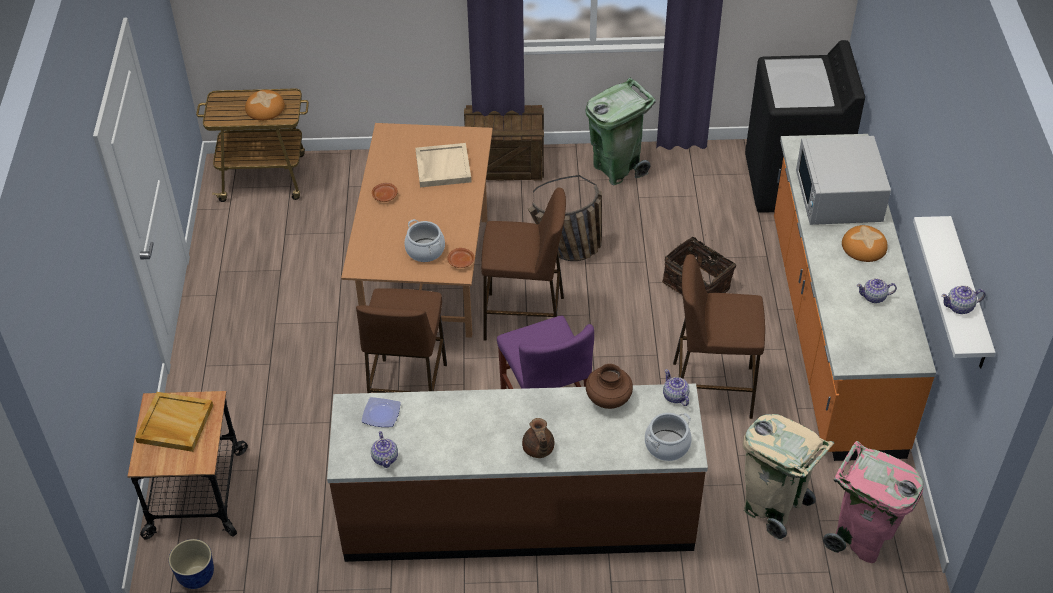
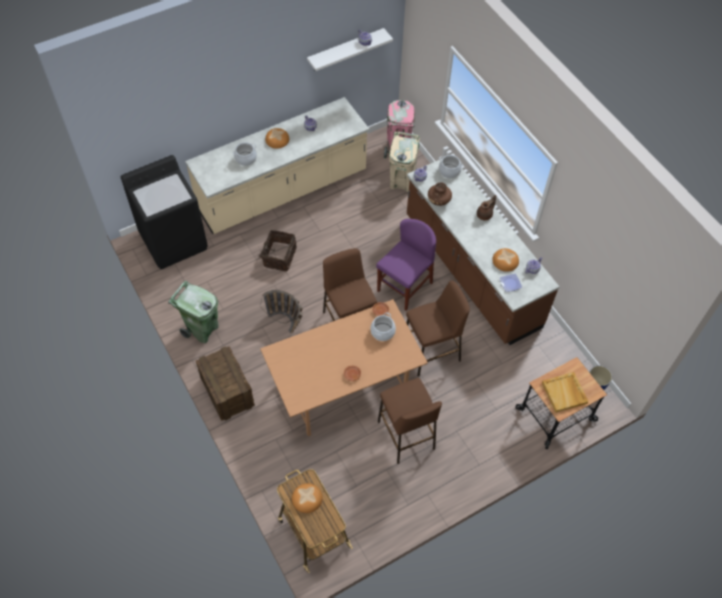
camera: 120 degrees left, 10 degrees up
beige tray [415,143,471,187] -> none
brown stool [673,254,765,419] -> brown stool moved to [378,378,442,464]
orange counter [774,134,936,461] -> beige counter [185,97,369,234]
white microwave [796,136,891,225] -> cooking pot [233,142,257,166]
none -> bread [492,248,519,272]

